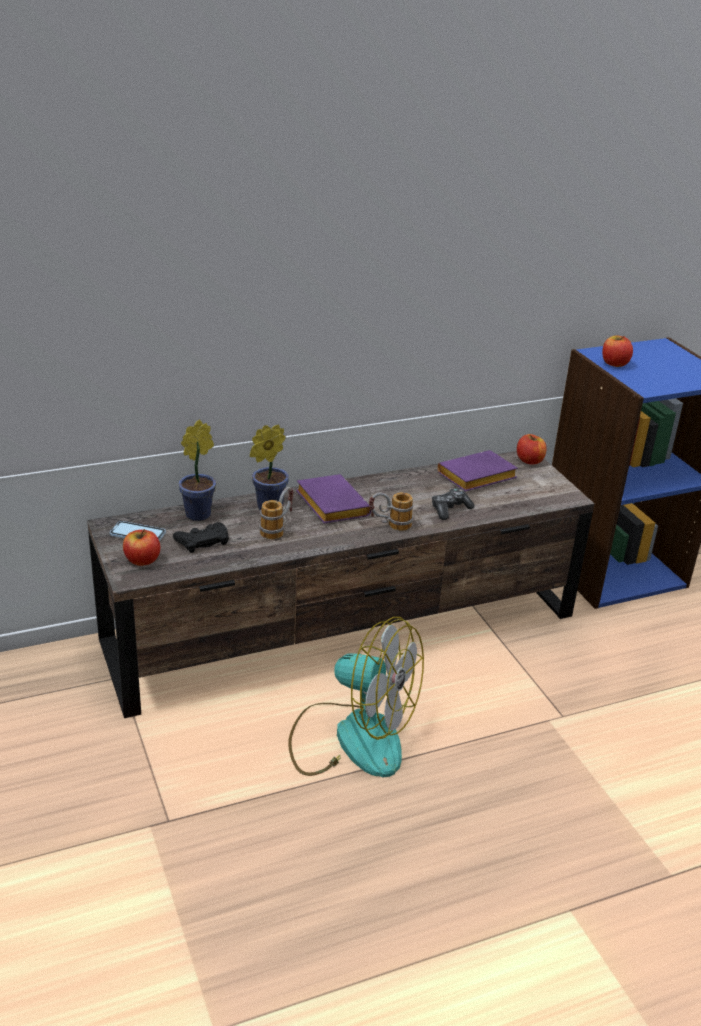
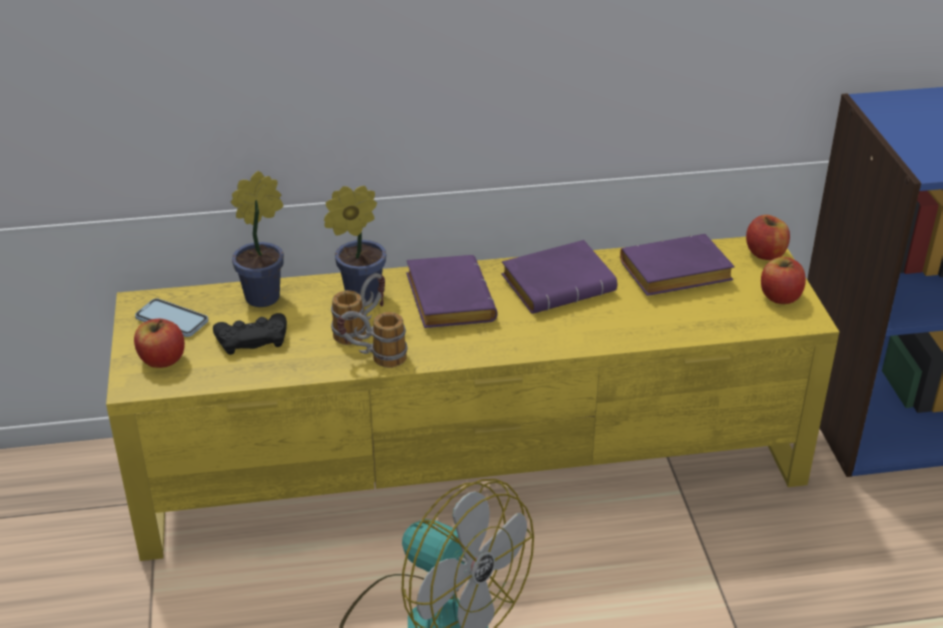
camera: 15 degrees right, 5 degrees up
brown tv stand [87,451,595,718] -> yellow tv stand [106,237,839,561]
mug [369,492,414,531] -> mug moved to [337,311,407,368]
game controller [432,488,475,520] -> none
apple [602,335,633,367] -> apple moved to [761,257,806,304]
none -> purple book [501,240,617,314]

